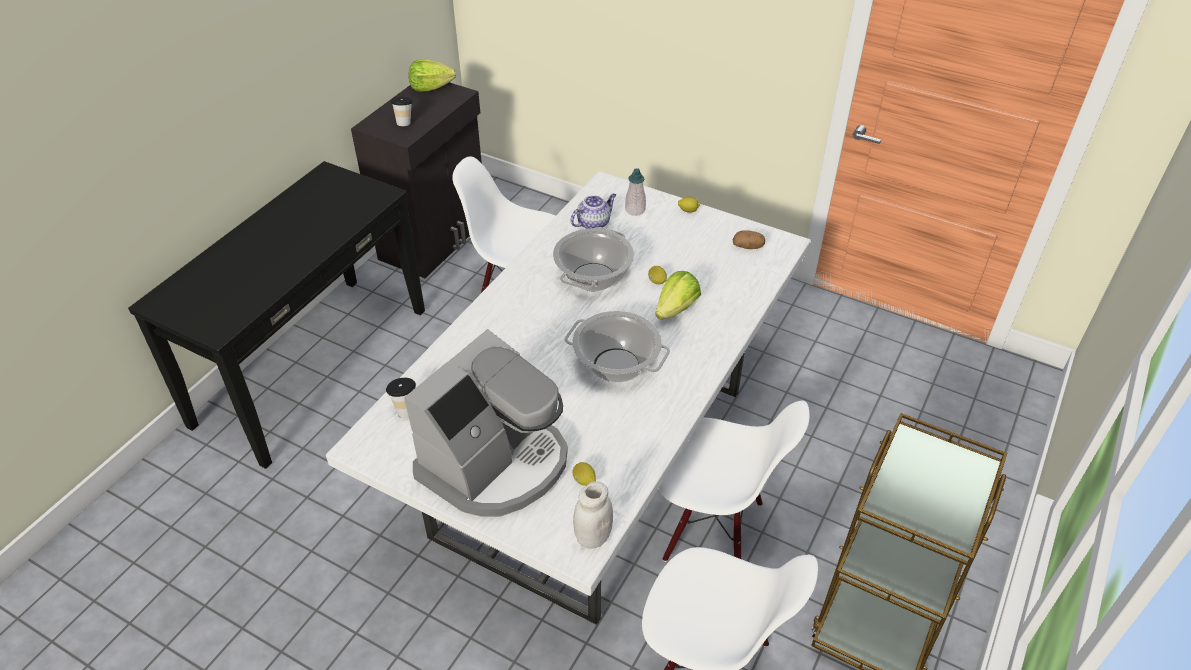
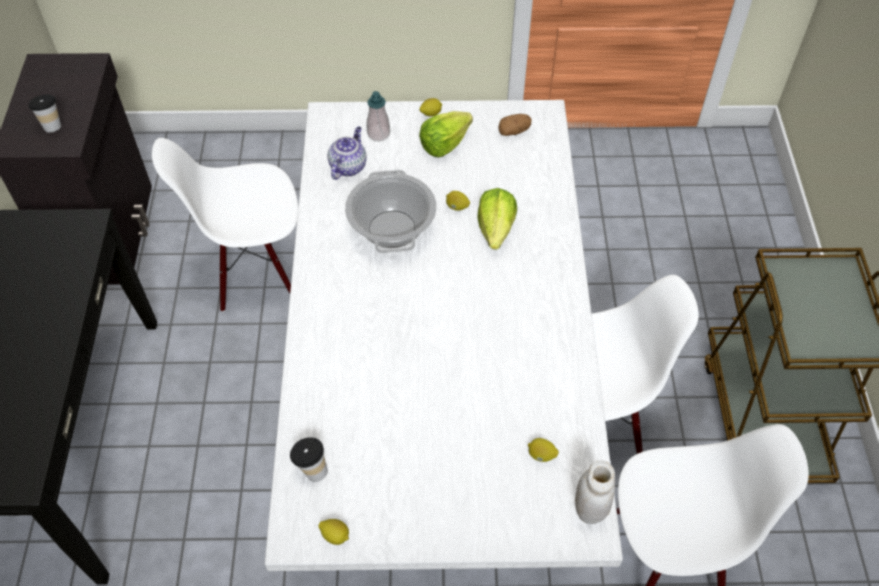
camera: 30 degrees left, 10 degrees up
coffee machine [404,329,568,517] -> none
lettuce [409,59,456,92] -> lettuce moved to [419,111,473,158]
cooking pot [564,311,670,383] -> none
none -> lemon [318,519,349,545]

